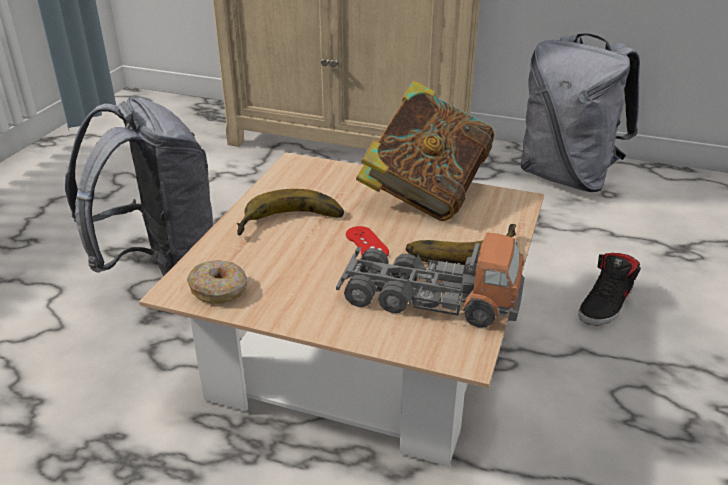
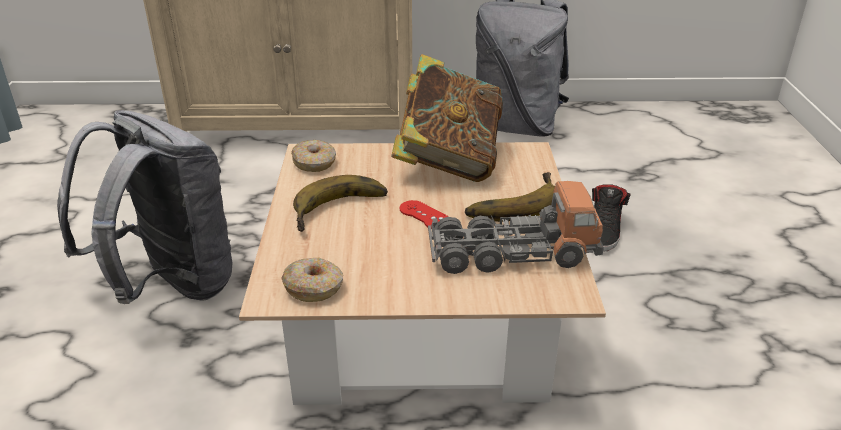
camera: 20 degrees left, 0 degrees up
none -> donut [291,140,336,172]

